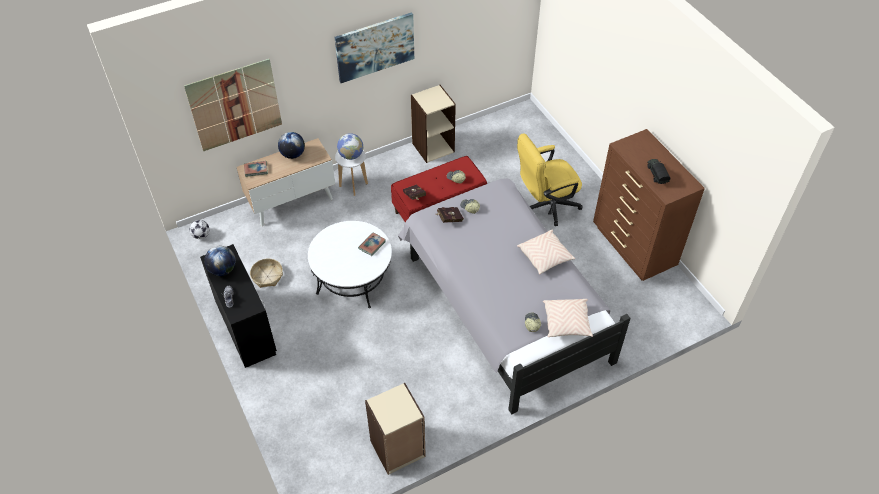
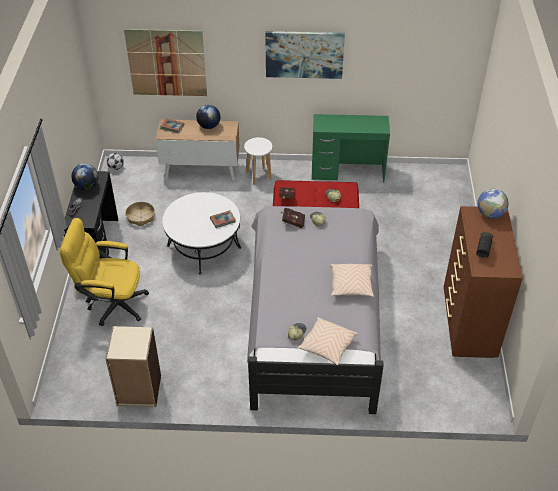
camera: 30 degrees right, 5 degrees down
globe [337,133,363,160] -> globe moved to [477,189,508,219]
beige bookcase [411,85,456,163] -> green desk [312,114,390,182]
yellow office chair [517,133,583,226] -> yellow office chair moved to [60,218,149,326]

